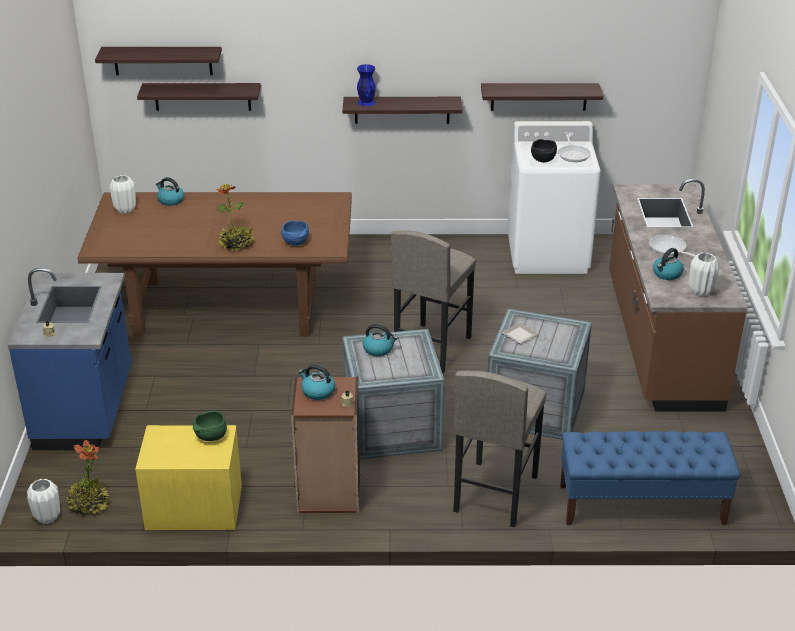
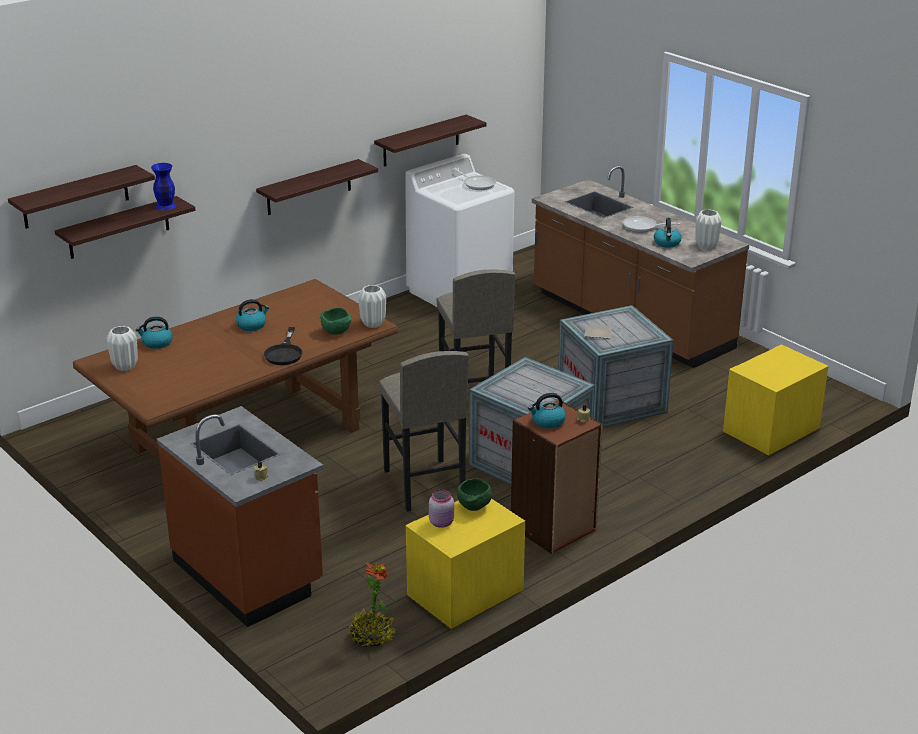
camera: 40 degrees left, 5 degrees down
blue counter [8,268,132,450] -> brown counter [157,406,324,627]
white vase [27,479,60,524] -> white vase moved to [358,285,386,328]
potted plant [216,183,254,251] -> black frying pan [264,327,303,365]
blue bowl [281,221,309,246] -> green bowl [320,308,352,335]
blue vase [357,64,376,107] -> blue vase moved to [151,163,177,210]
kettle [363,324,398,356] -> kettle moved to [236,299,269,331]
grey stool [453,371,546,527] -> grey stool moved to [379,351,469,512]
black bowl [531,139,557,162] -> none
blue bench [560,431,740,525] -> yellow nightstand [723,345,828,455]
none -> pink jar [429,490,454,528]

